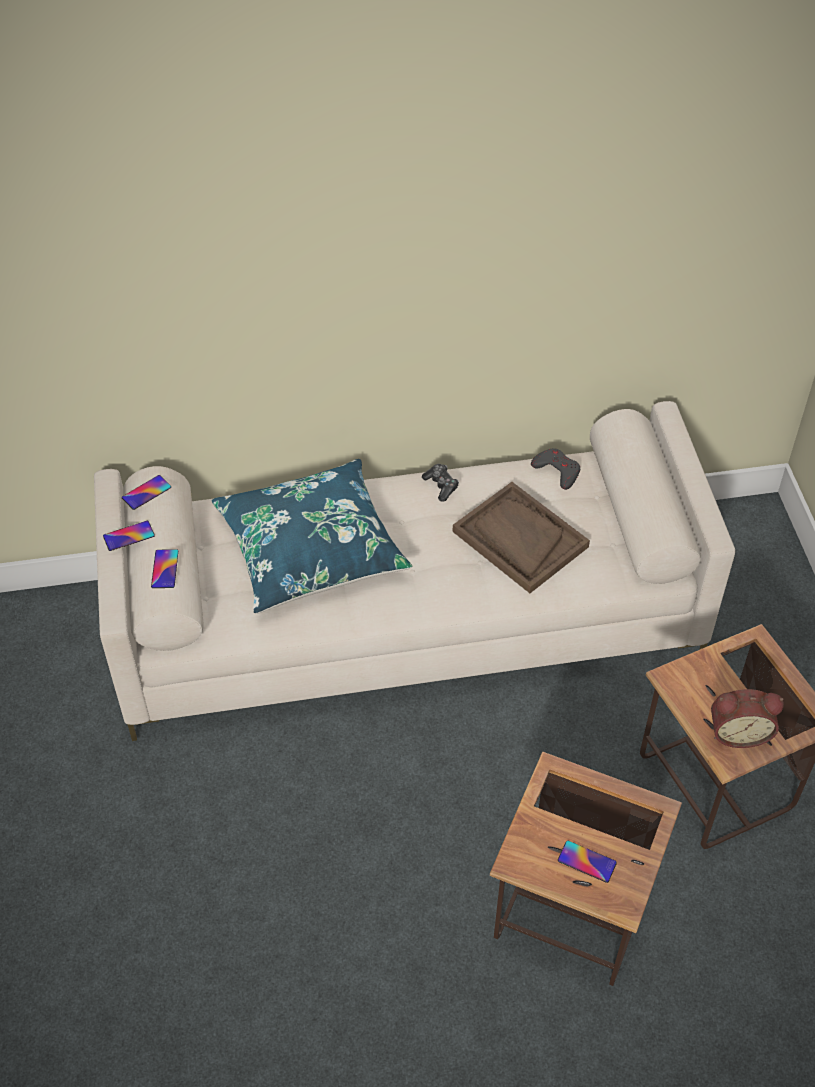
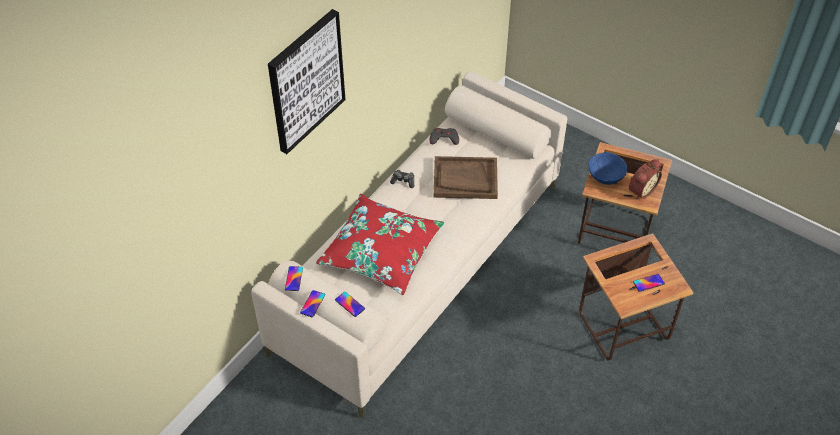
camera: 45 degrees left, 0 degrees up
blue pillow [212,459,412,614] -> red pillow [316,194,445,295]
none -> picture [268,9,345,154]
none -> blue bowl [588,152,627,185]

